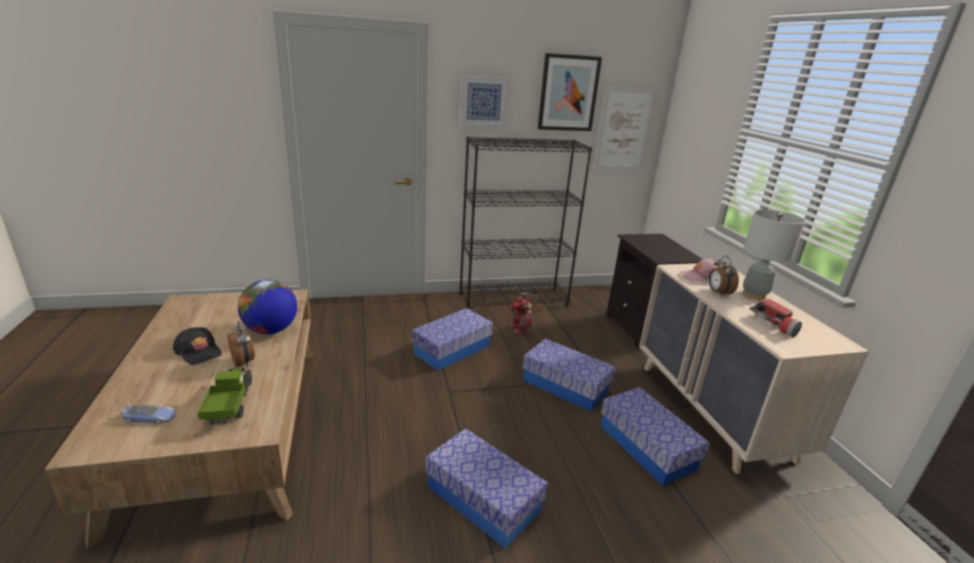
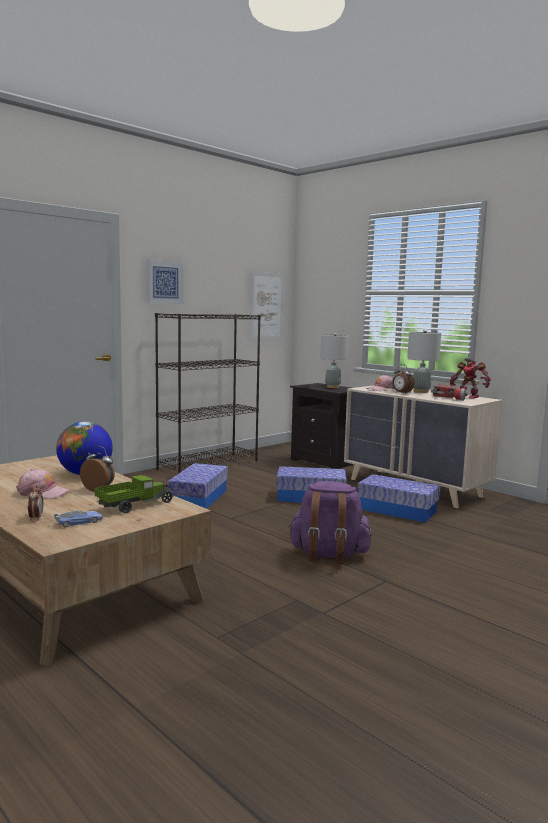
camera: 30 degrees left, 15 degrees down
black cap [173,327,222,365] -> pink cap [16,469,70,499]
toy truck [198,368,252,425] -> toy truck turned 90 degrees clockwise [95,475,173,514]
storage box [426,428,548,549] -> purple backpack [289,481,371,564]
toy robot [510,293,538,334] -> toy robot moved to [450,358,491,399]
picture [538,53,602,131] -> none
none -> alarm clock [28,485,43,521]
none -> grey table lamp [320,333,349,388]

